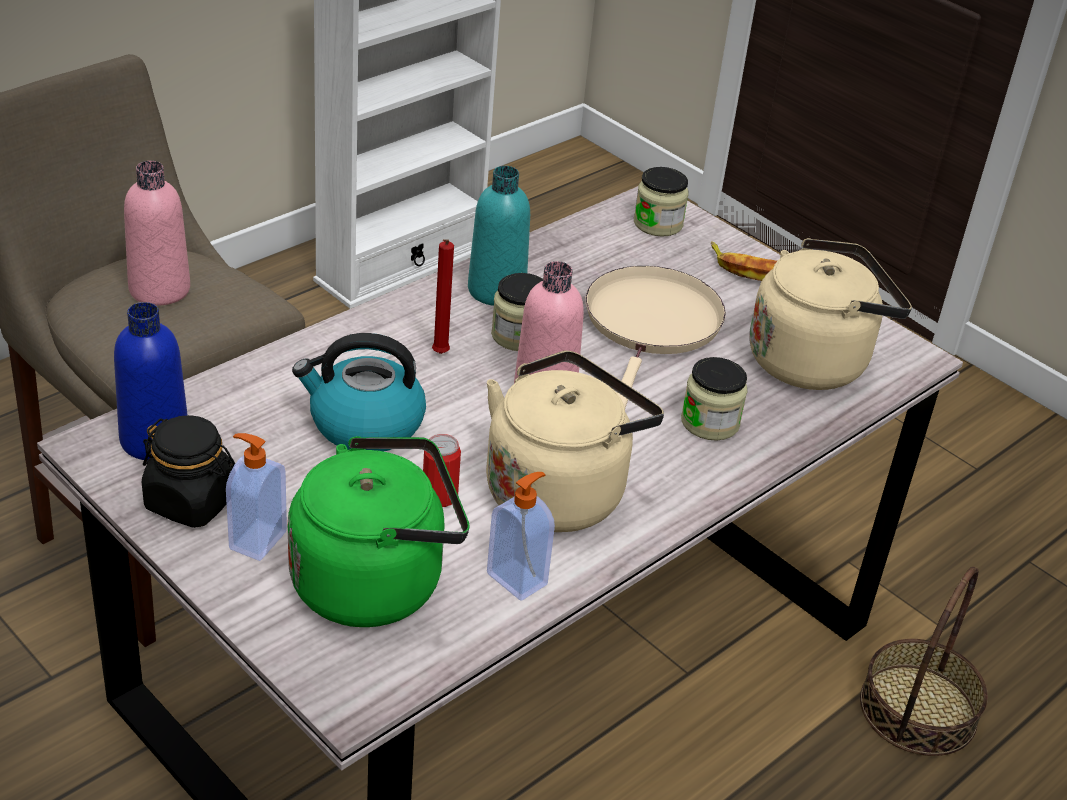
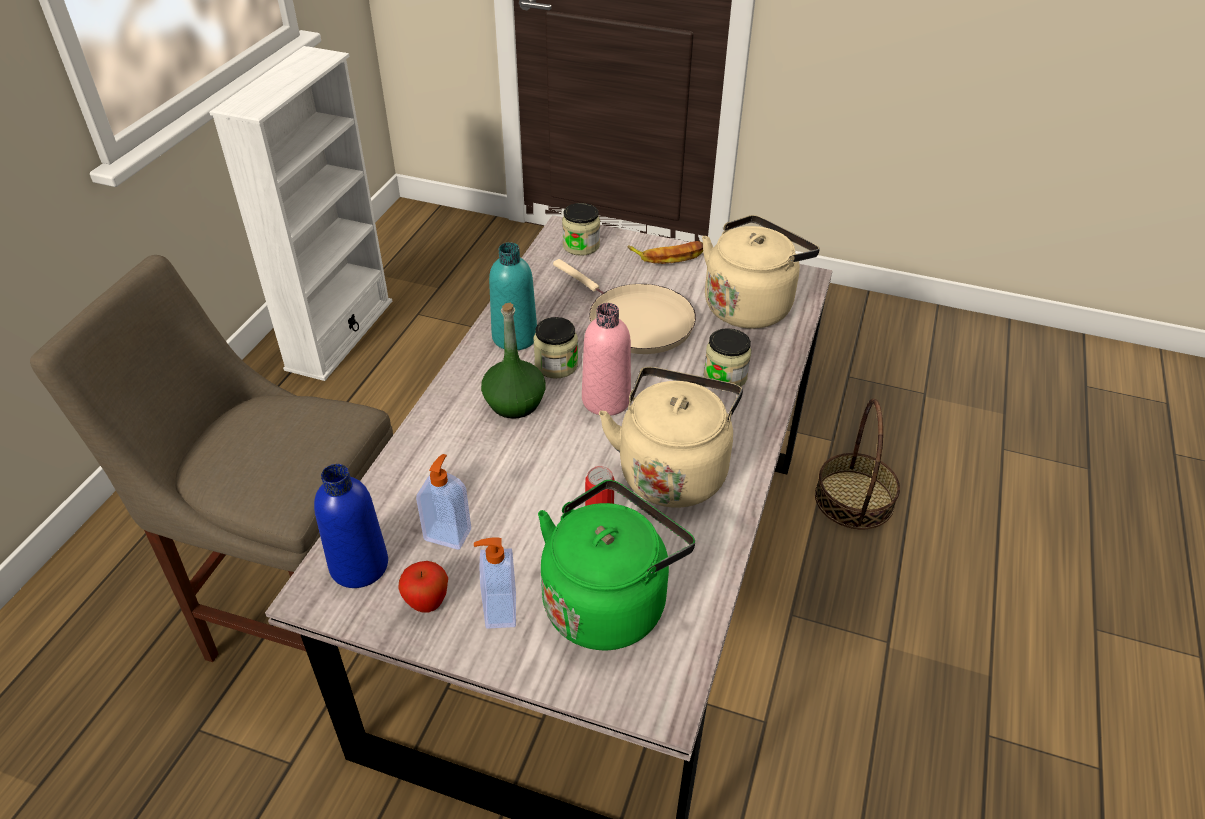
camera: 25 degrees left, 5 degrees up
pink bottle [124,161,190,306] -> none
black jar [142,415,235,528] -> apple [398,561,448,613]
kettle [292,333,426,452] -> none
red candle [432,239,454,354] -> green bottle [481,303,546,419]
soap dispenser [487,472,555,601] -> soap dispenser moved to [416,454,471,550]
beige frying pan [586,266,726,408] -> beige frying pan turned 150 degrees clockwise [553,259,696,354]

